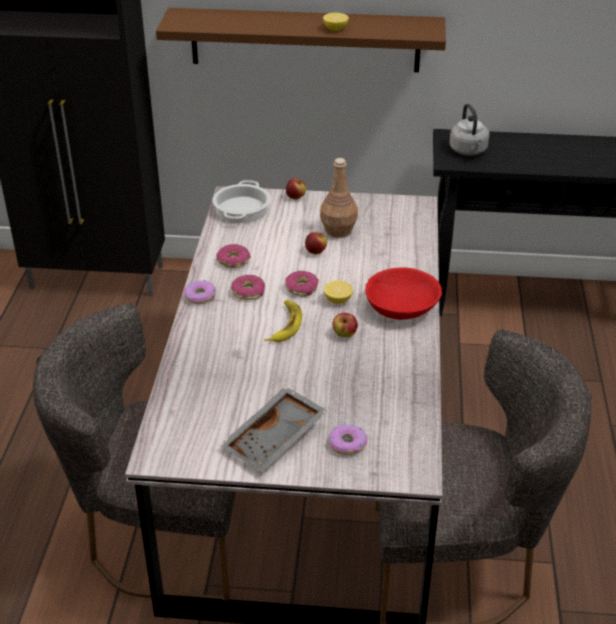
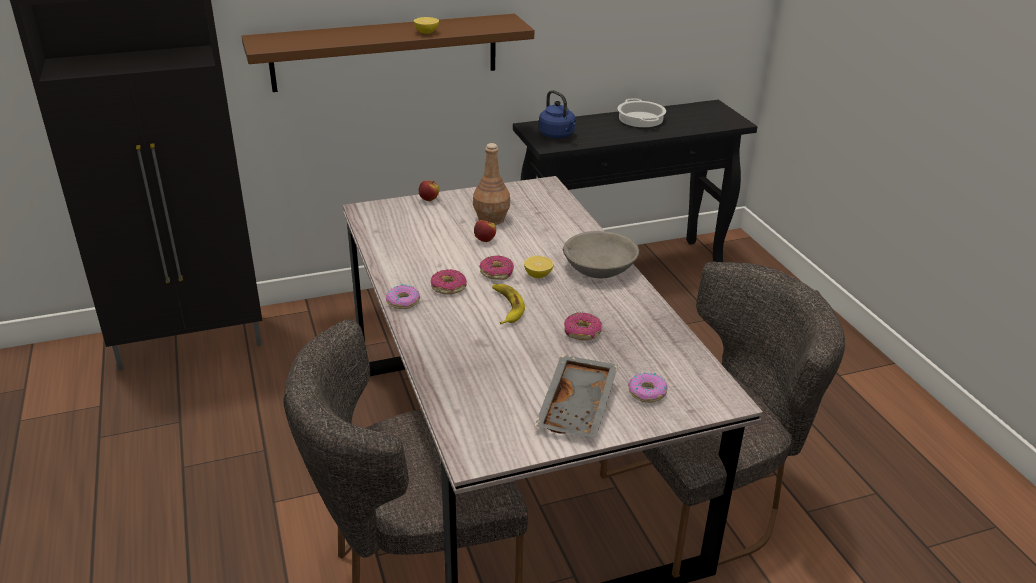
camera: 25 degrees left, 5 degrees down
cooking pot [213,180,271,223] -> cooking pot moved to [618,98,666,127]
donut [216,244,250,268] -> donut moved to [564,313,602,341]
apple [332,313,358,337] -> none
red bowl [365,267,442,320] -> grey bowl [563,231,639,278]
grey kettle [449,103,489,156] -> blue kettle [539,90,576,138]

